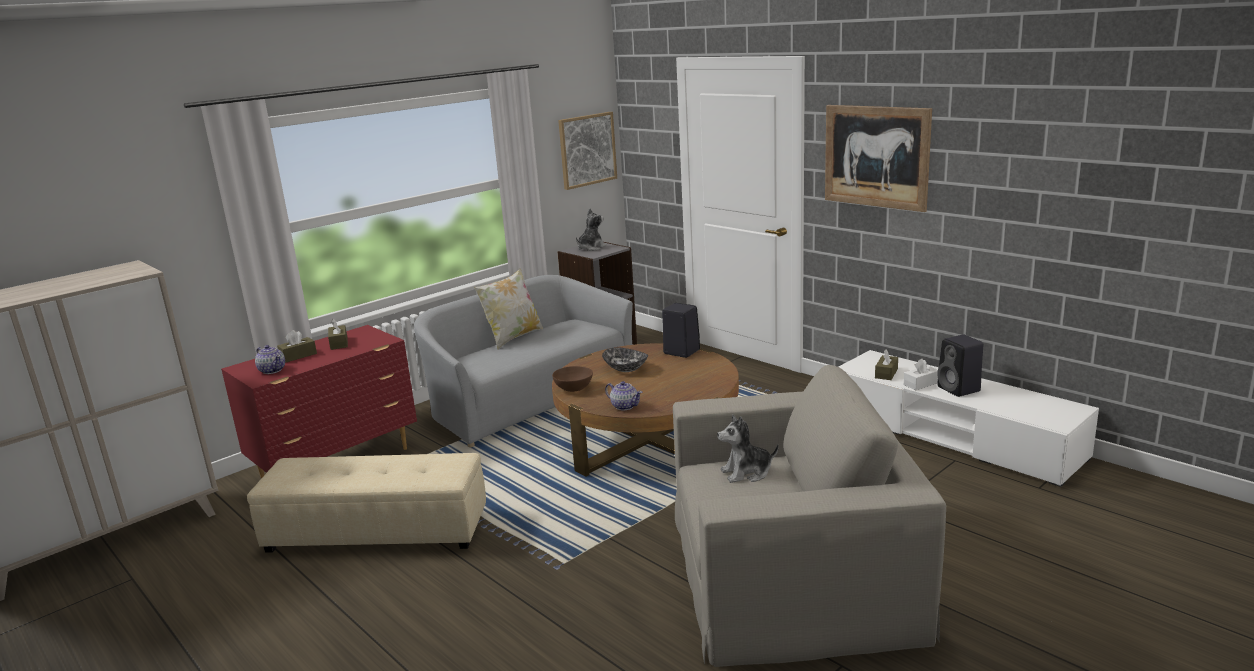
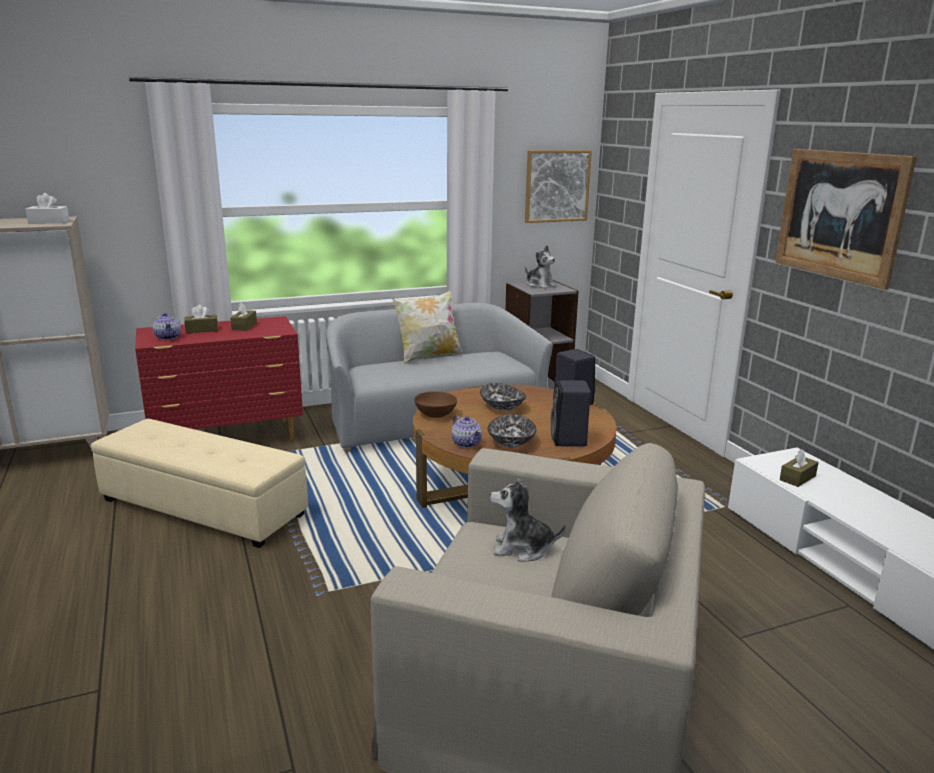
camera: 20 degrees right, 0 degrees up
plush toy [576,208,607,251] -> plush toy turned 75 degrees clockwise [525,245,557,289]
white tissue box [904,359,938,390] -> white tissue box moved to [25,193,70,223]
black speaker [937,334,983,397] -> black speaker moved to [551,380,591,447]
none -> bowl [487,414,536,448]

